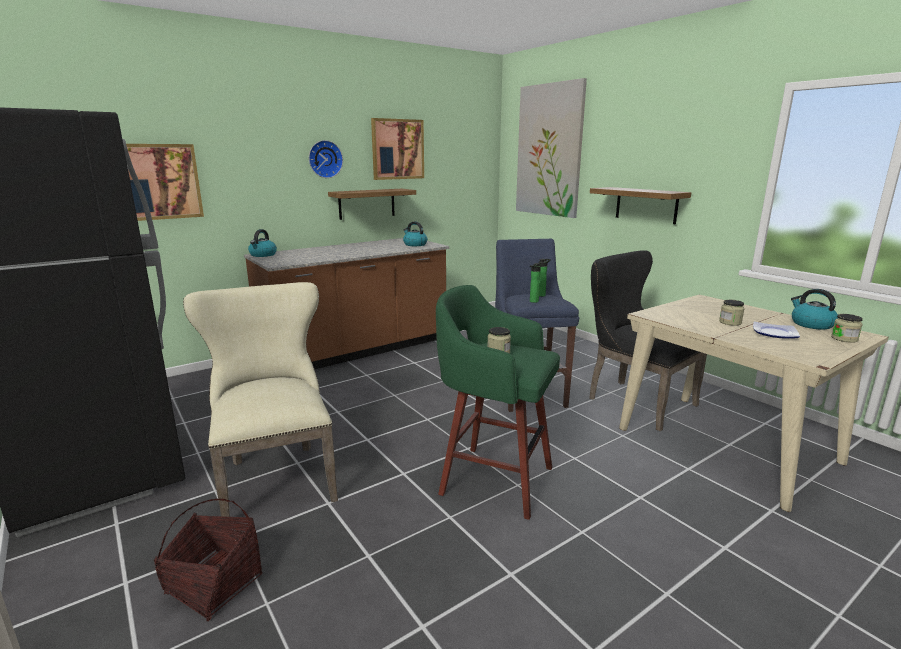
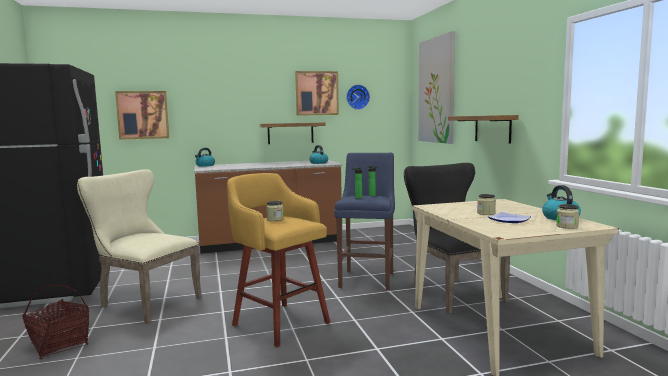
camera: 20 degrees right, 10 degrees down
beige chair [183,282,338,517] -> beige chair turned 60 degrees counterclockwise [77,169,202,323]
wall clock [309,140,343,178] -> wall clock moved to [346,84,370,110]
green stool [436,285,560,520] -> yellow stool [227,173,330,347]

